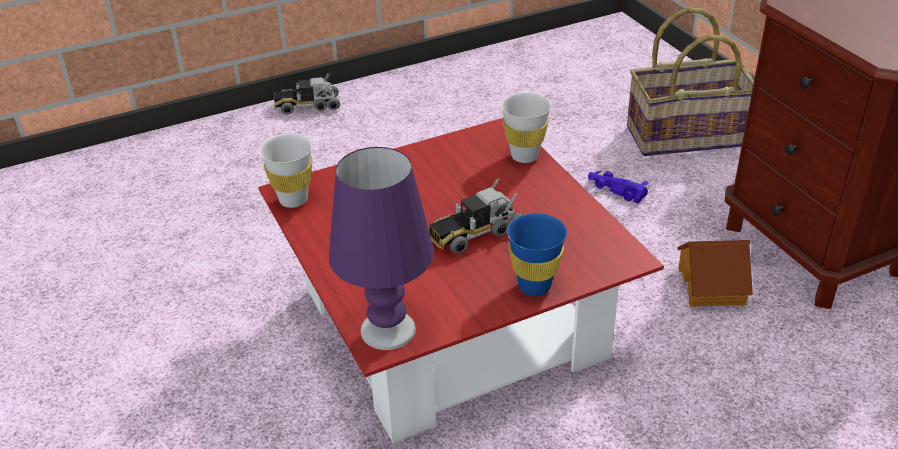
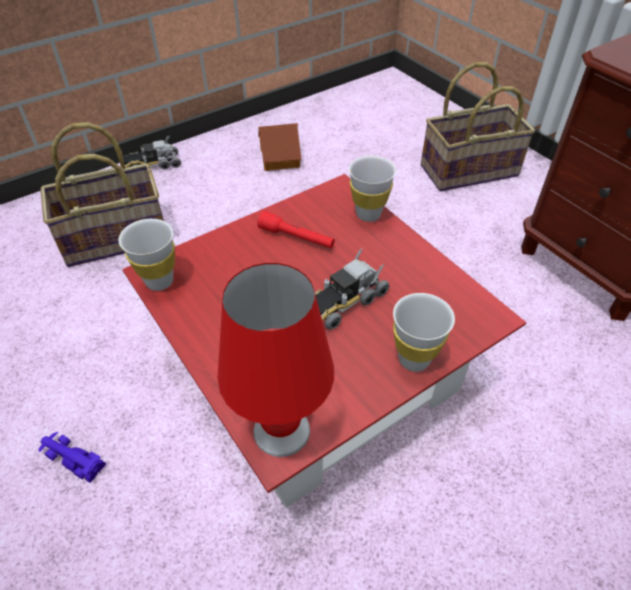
camera: 10 degrees left, 10 degrees up
purple table lamp [329,147,434,350] -> red table lamp [217,263,334,457]
blue cup [507,213,567,296] -> white cup [393,293,455,372]
purple toy car [588,170,648,203] -> purple toy car moved to [39,432,106,483]
toy house [678,240,753,307] -> toy house moved to [258,123,301,171]
none -> basket [41,122,164,267]
none -> red flashlight [257,211,335,249]

